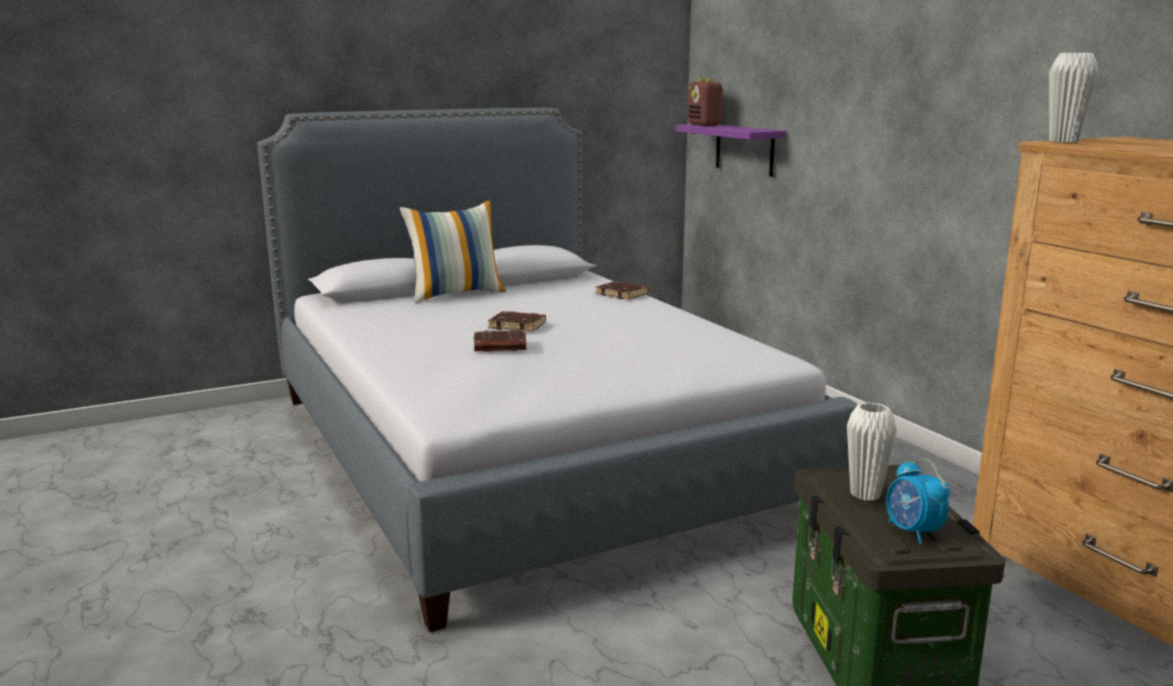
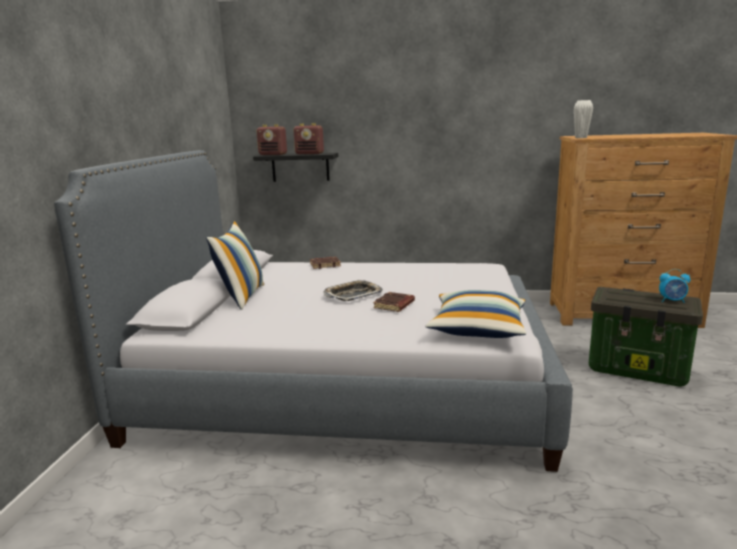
camera: 55 degrees left, 0 degrees up
brown book [488,311,546,332] -> tray [324,280,383,301]
purple shelf [676,124,786,177] -> black shelf [253,153,338,182]
white vase [847,402,897,501] -> none
none -> radio [293,123,324,155]
none -> pillow [425,290,526,338]

